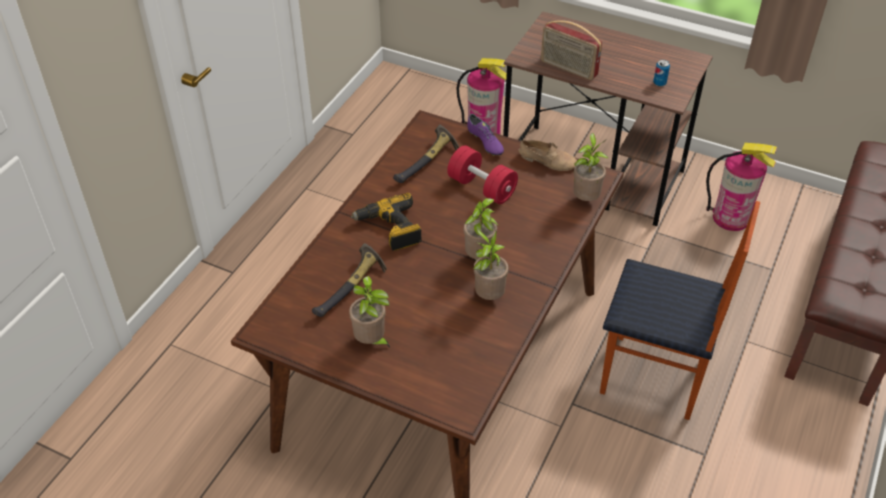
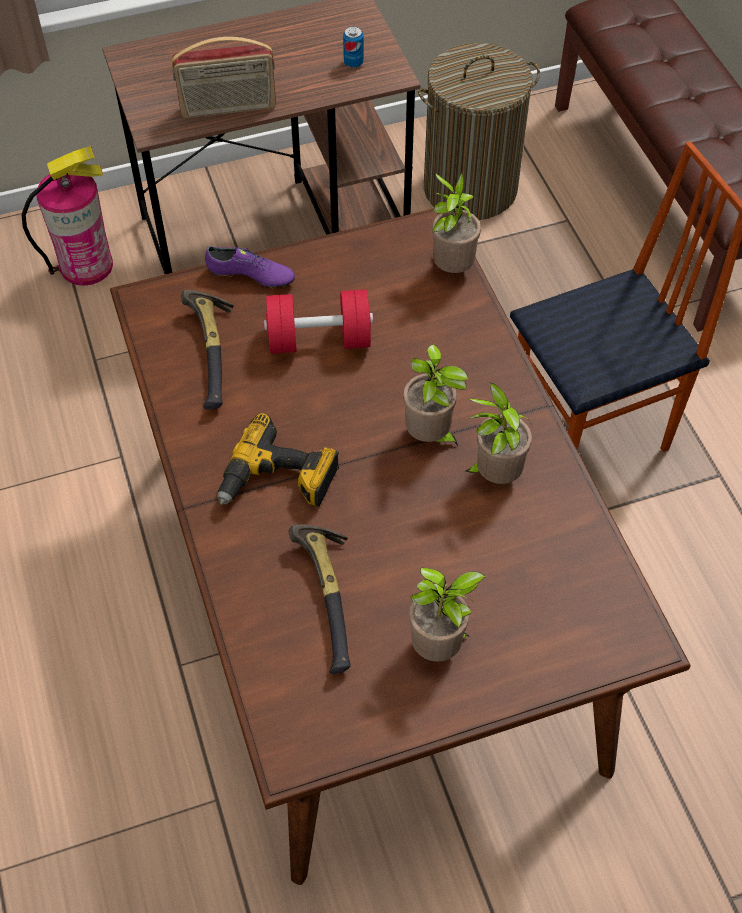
camera: 45 degrees left, 10 degrees up
beige shoe [518,140,577,171] -> none
fire extinguisher [706,143,777,231] -> laundry basket [418,43,540,220]

